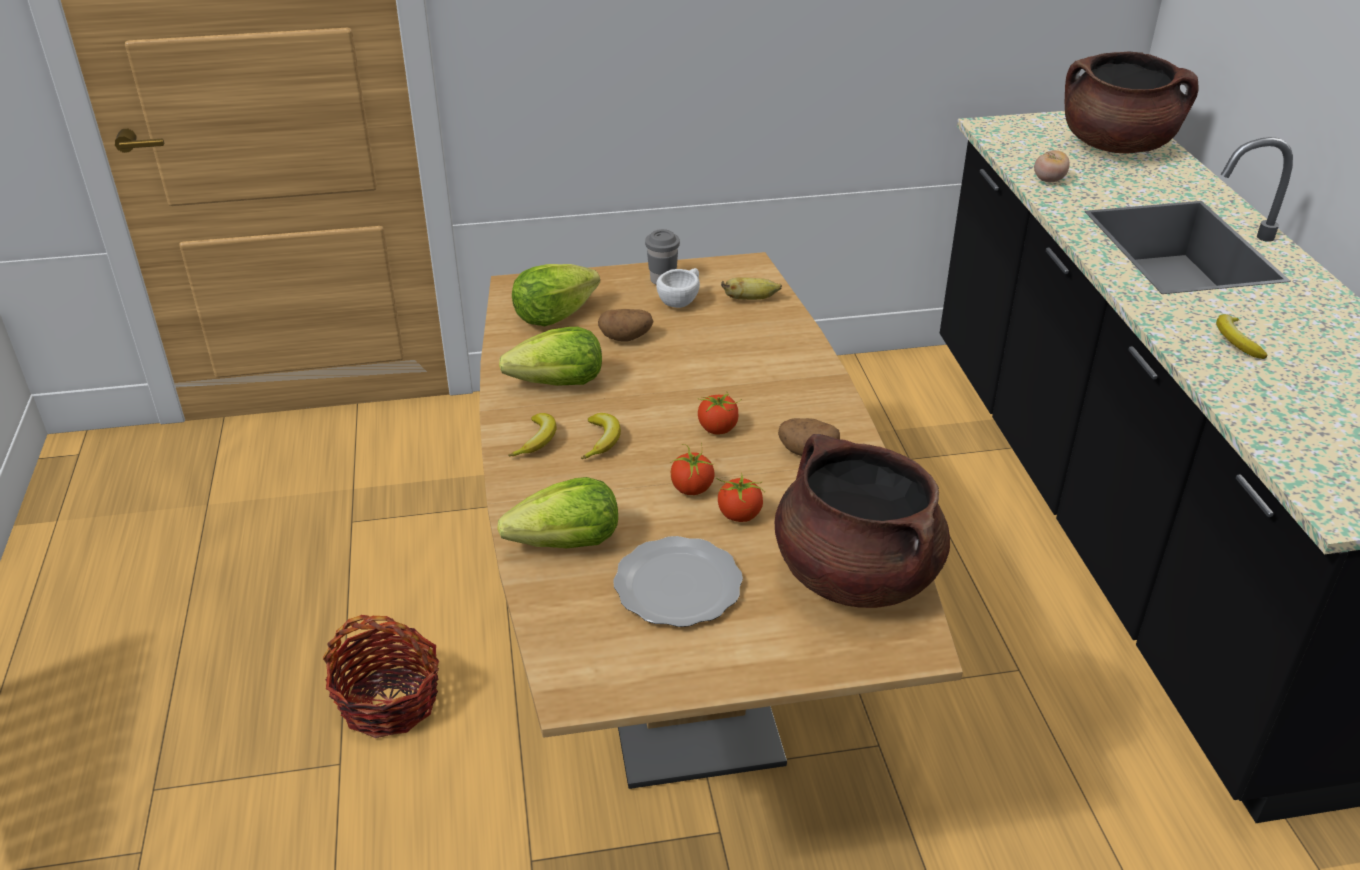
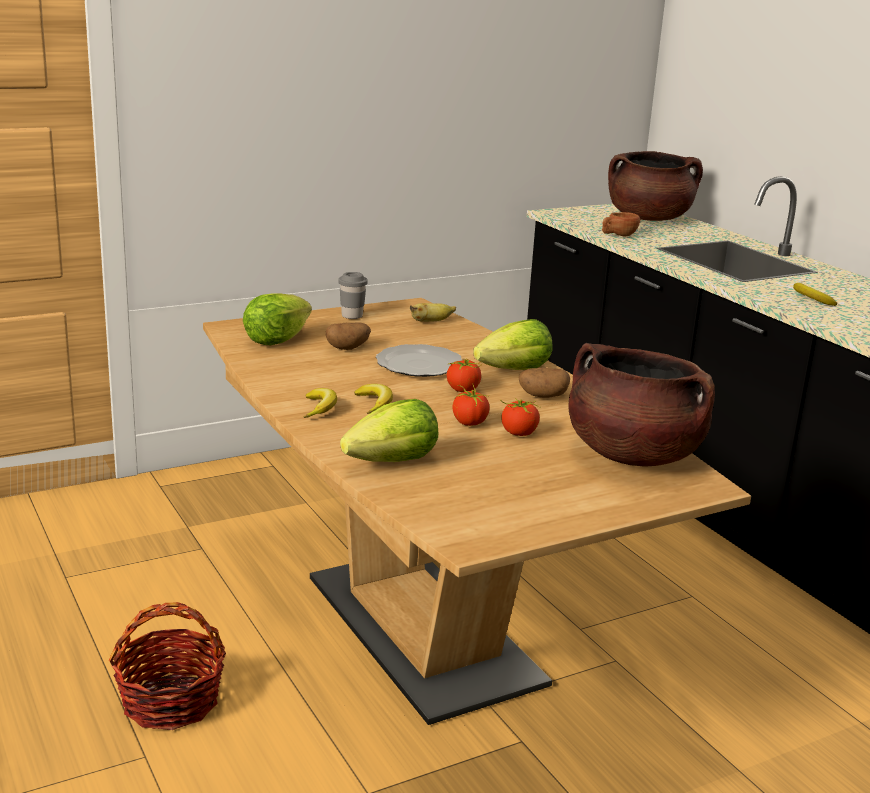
camera: 20 degrees left, 15 degrees down
lettuce [499,327,602,386] -> lettuce moved to [473,319,552,370]
plate [613,536,743,627] -> plate moved to [376,344,462,377]
white cup [656,268,700,308] -> none
tomato [1034,150,1070,182] -> brown cup [602,212,640,236]

